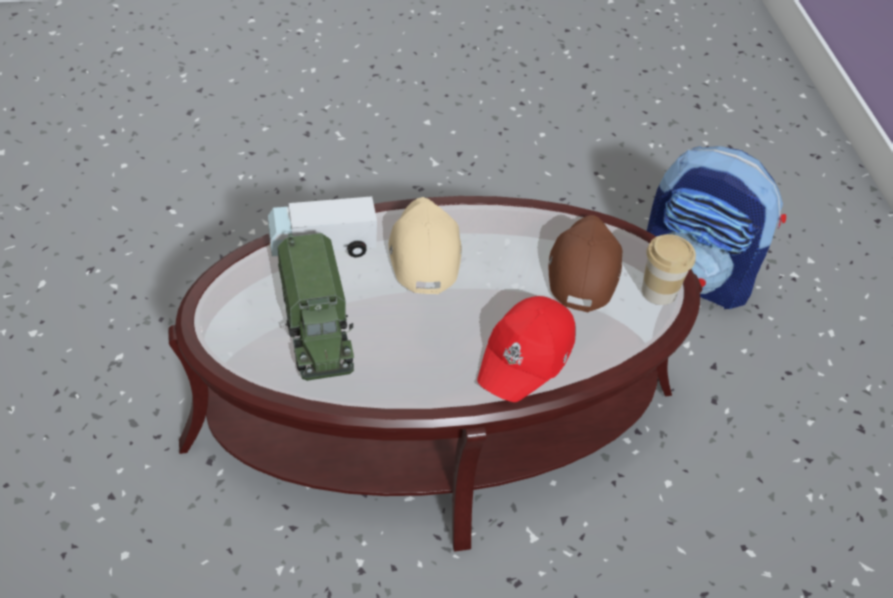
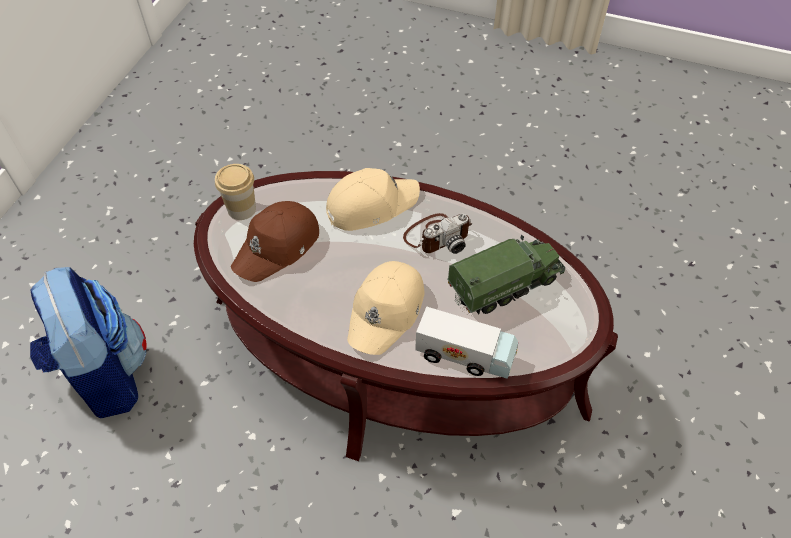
camera: 145 degrees left, 5 degrees up
toy truck [278,233,354,381] -> toy truck turned 45 degrees clockwise [447,235,565,315]
red cap [477,296,576,402] -> beige cap [326,168,420,231]
none -> camera [403,213,472,254]

